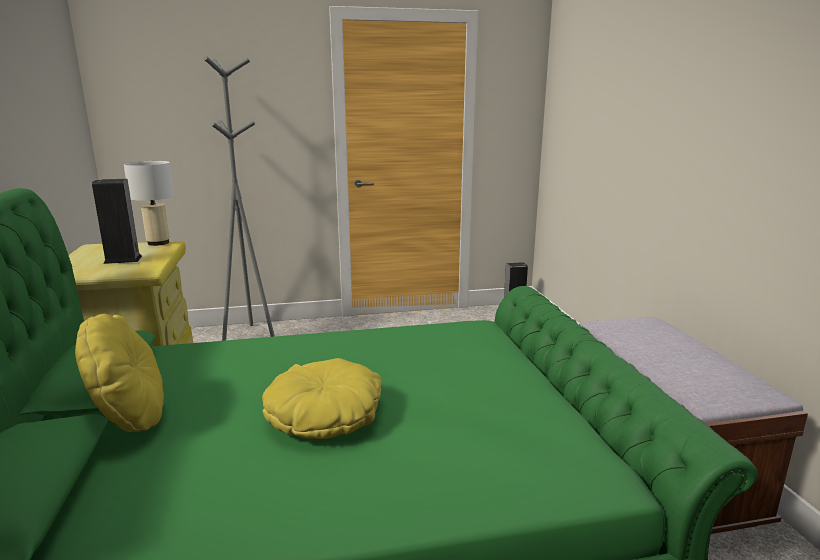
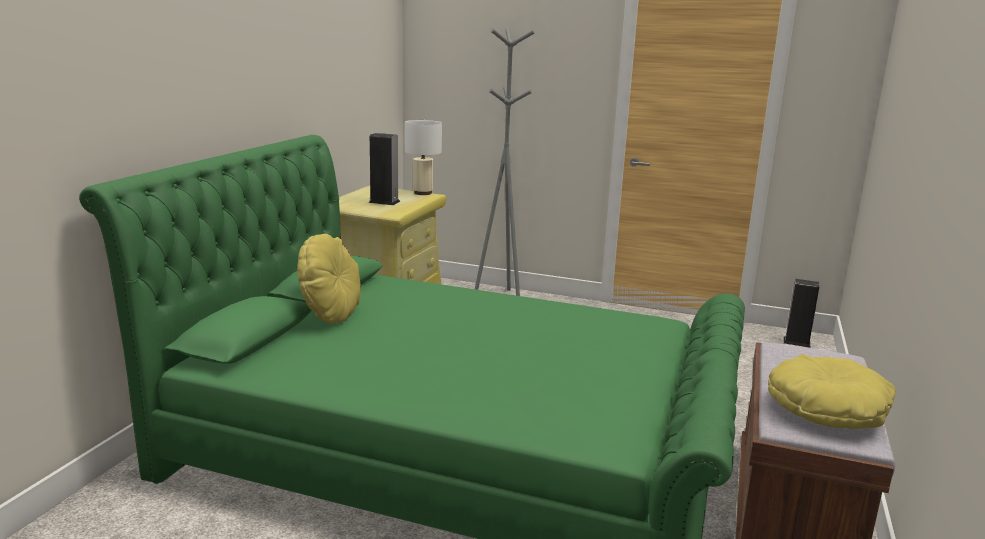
camera: 30 degrees right, 0 degrees up
yellow pillow [262,358,382,439] -> yellow pillow moved to [768,354,896,429]

